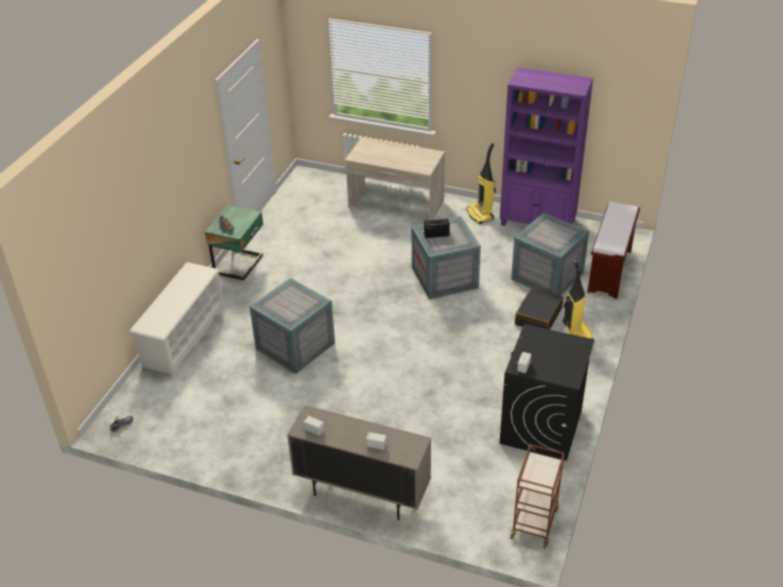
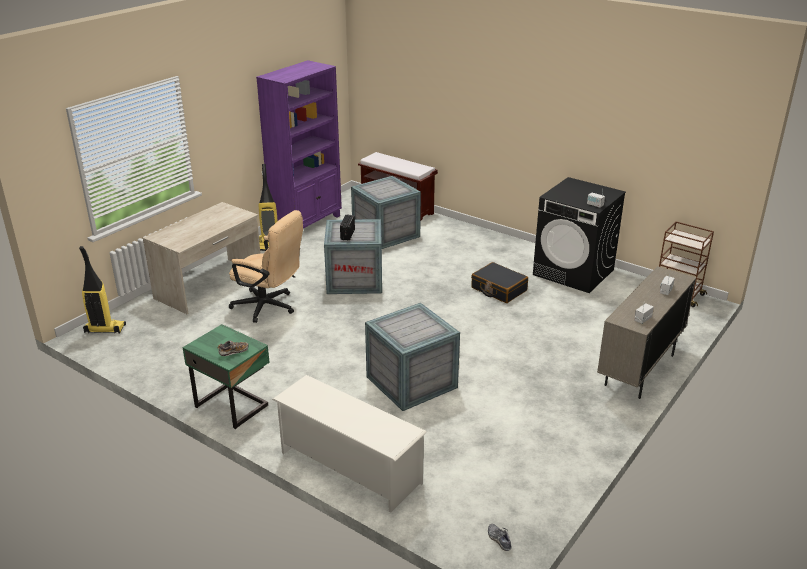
camera: 75 degrees left, 10 degrees down
black suitcase [515,287,564,330] -> black suitcase moved to [471,262,528,303]
vacuum cleaner [563,260,593,339] -> vacuum cleaner moved to [79,246,126,334]
none -> beige office chair [229,210,303,323]

